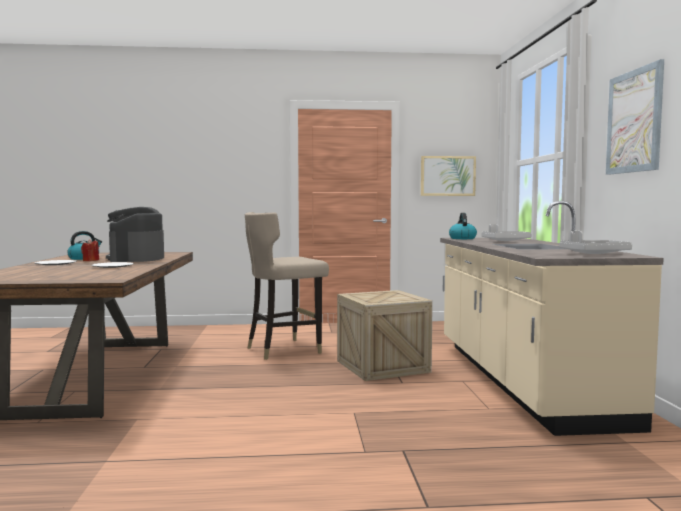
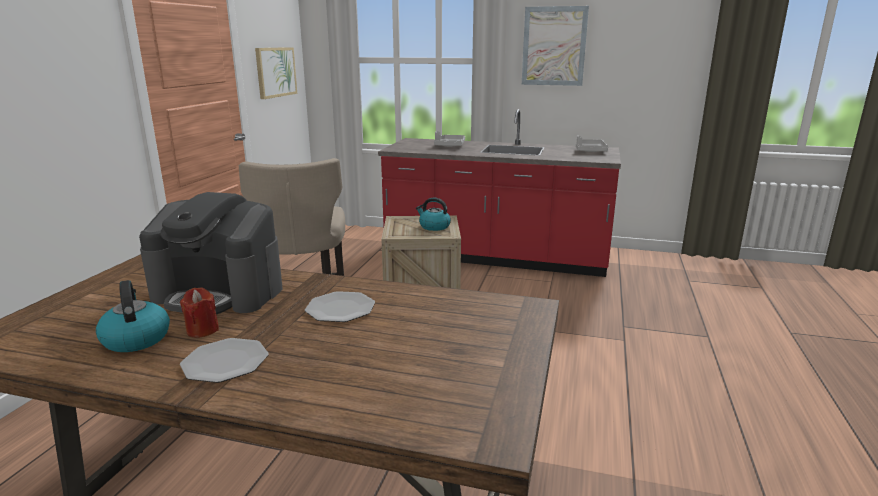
camera: 70 degrees left, 15 degrees up
beige counter [440,201,664,436] -> red counter [378,109,621,277]
kettle [449,213,477,239] -> kettle moved to [416,198,451,231]

